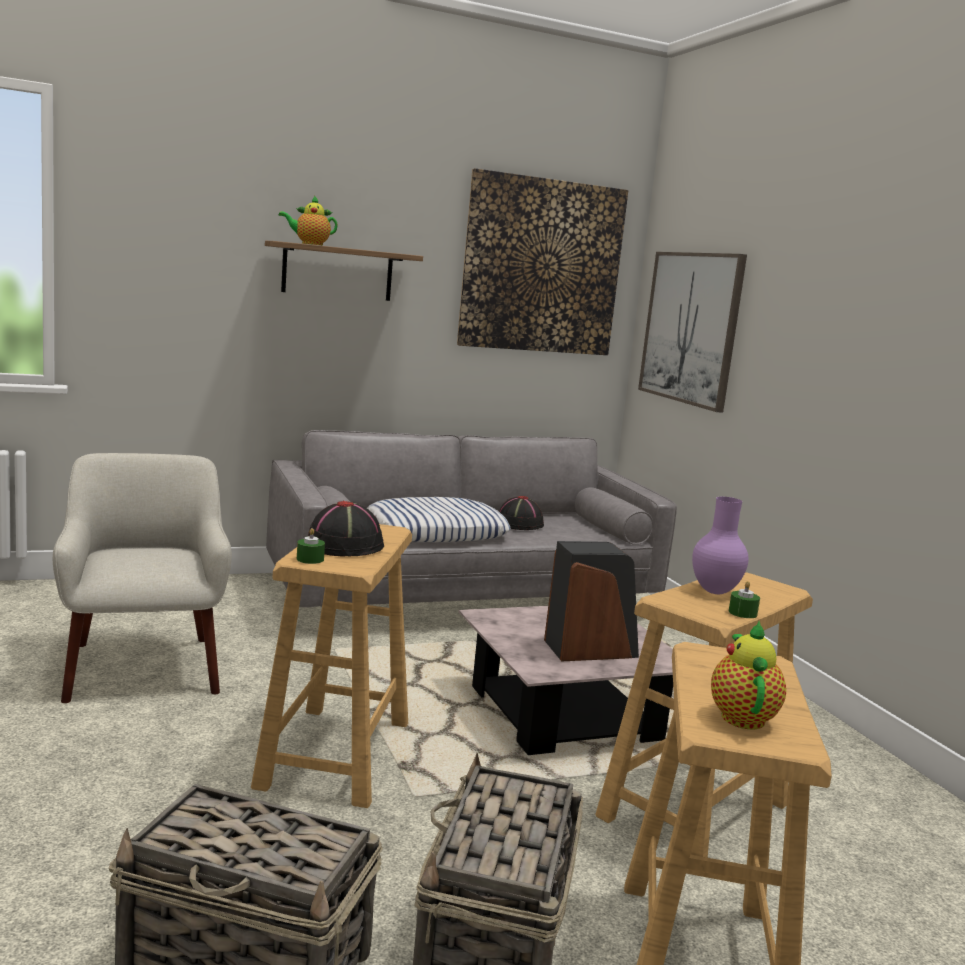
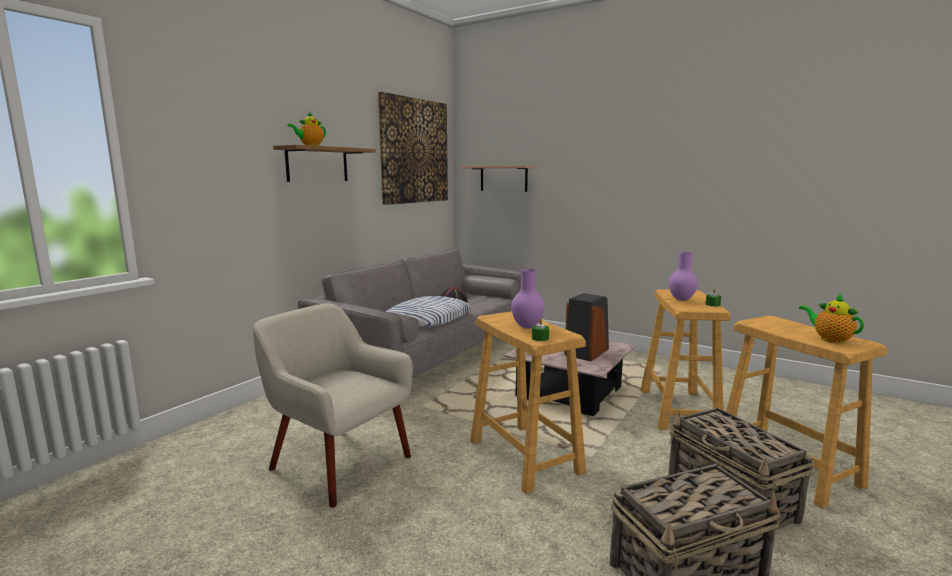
camera: 35 degrees left, 0 degrees up
black hat [308,501,384,557] -> purple vase [511,269,545,329]
picture [638,252,747,413] -> shelf [461,165,536,192]

